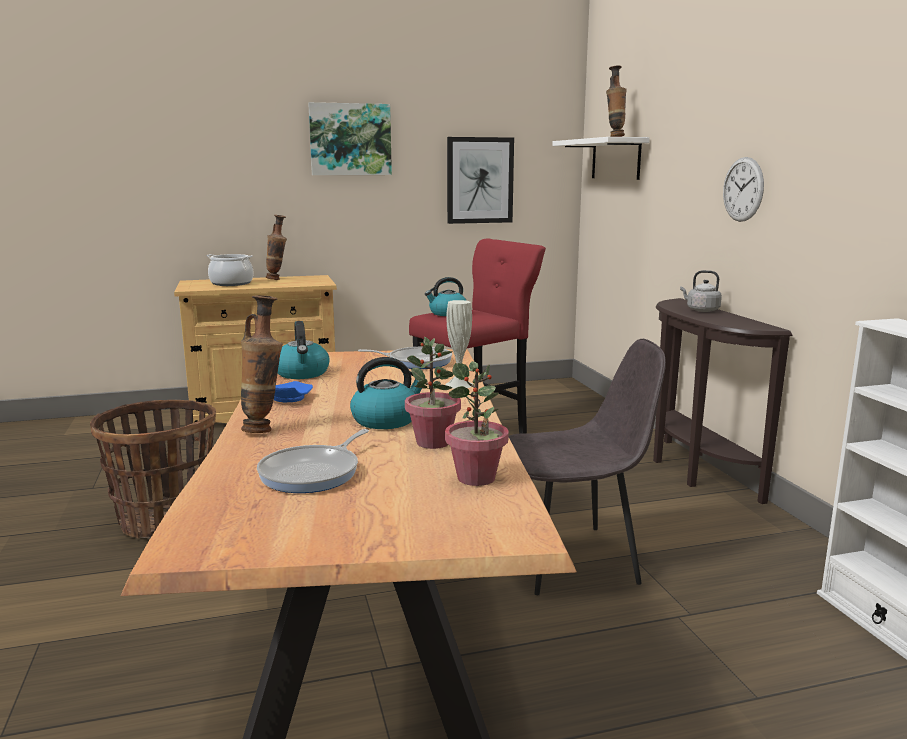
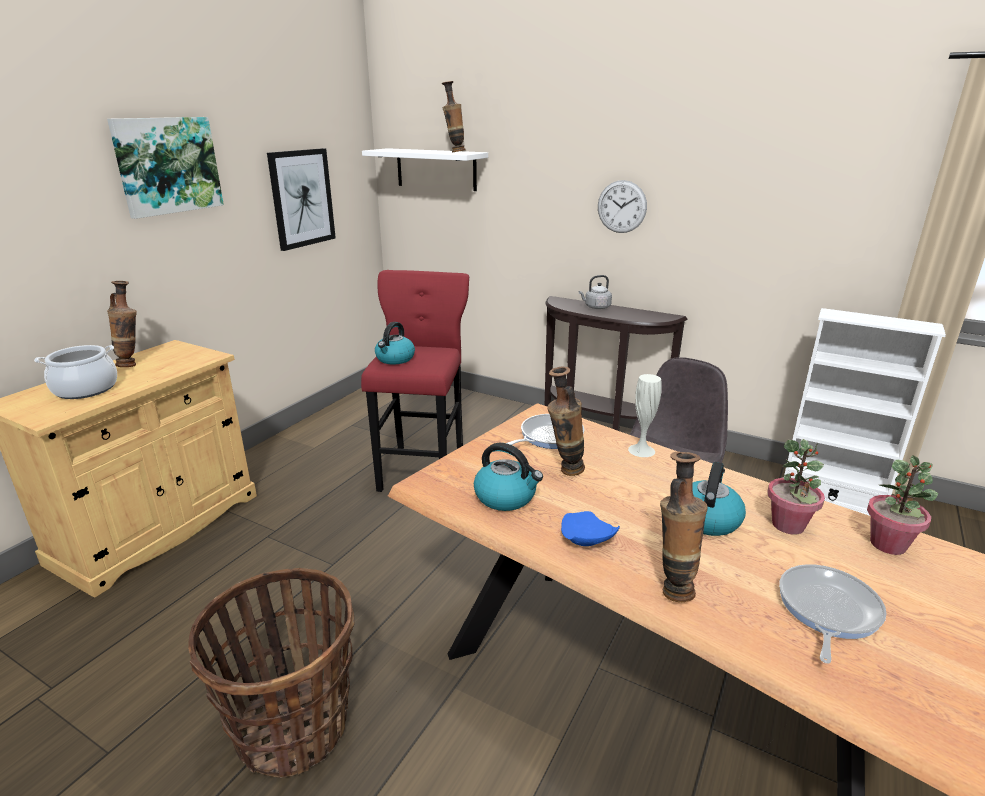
camera: 45 degrees left, 10 degrees up
frying pan [257,429,369,493] -> frying pan turned 135 degrees counterclockwise [779,564,887,664]
none -> vase [547,367,585,476]

